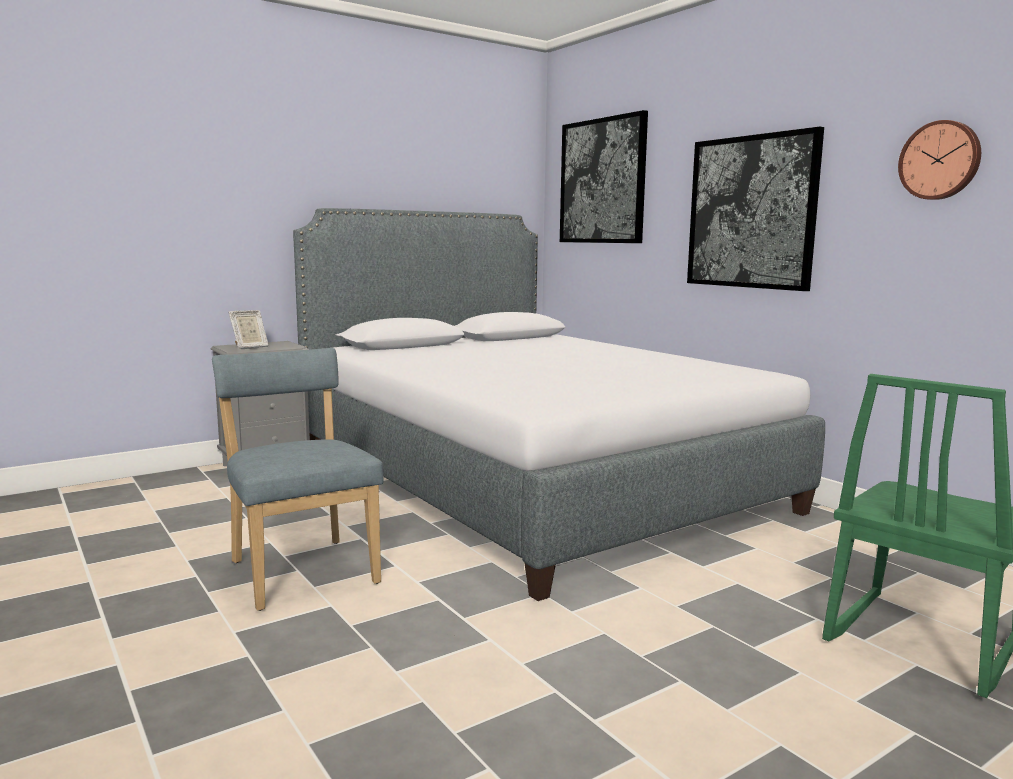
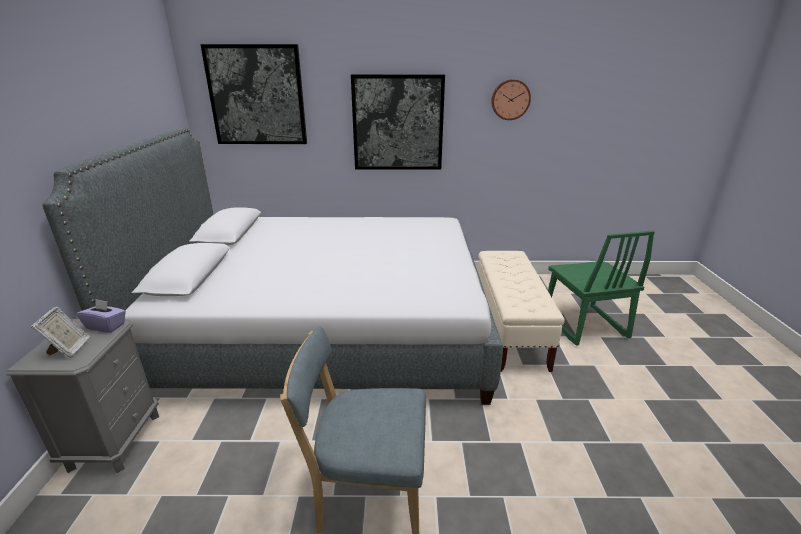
camera: 55 degrees left, 15 degrees up
none -> purple tissue box [77,299,126,333]
none -> beige bench [478,251,565,372]

